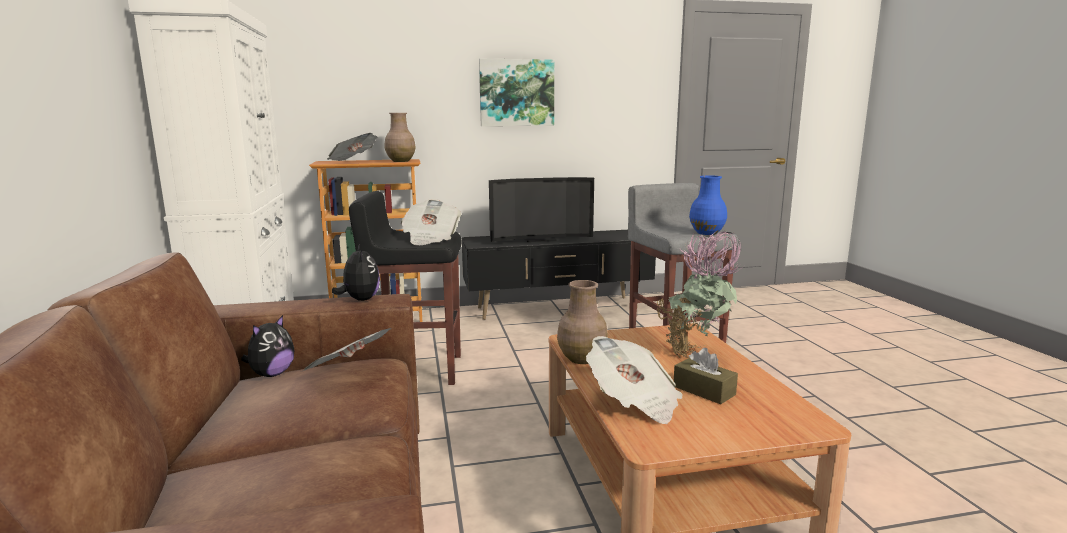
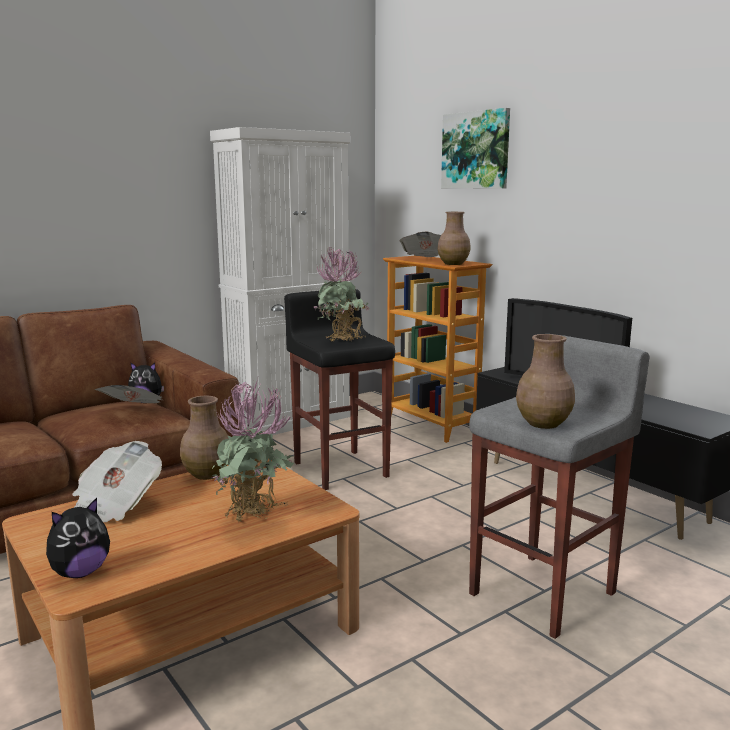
camera: 65 degrees right, 0 degrees up
plush toy [332,245,380,301] -> plush toy moved to [46,498,110,578]
newspaper [401,199,461,245] -> potted plant [314,247,369,342]
picture [479,59,554,126] -> picture moved to [441,108,510,189]
brown tissue box [674,348,738,404] -> none
blue vase [689,175,727,235] -> brown vase [516,334,575,429]

